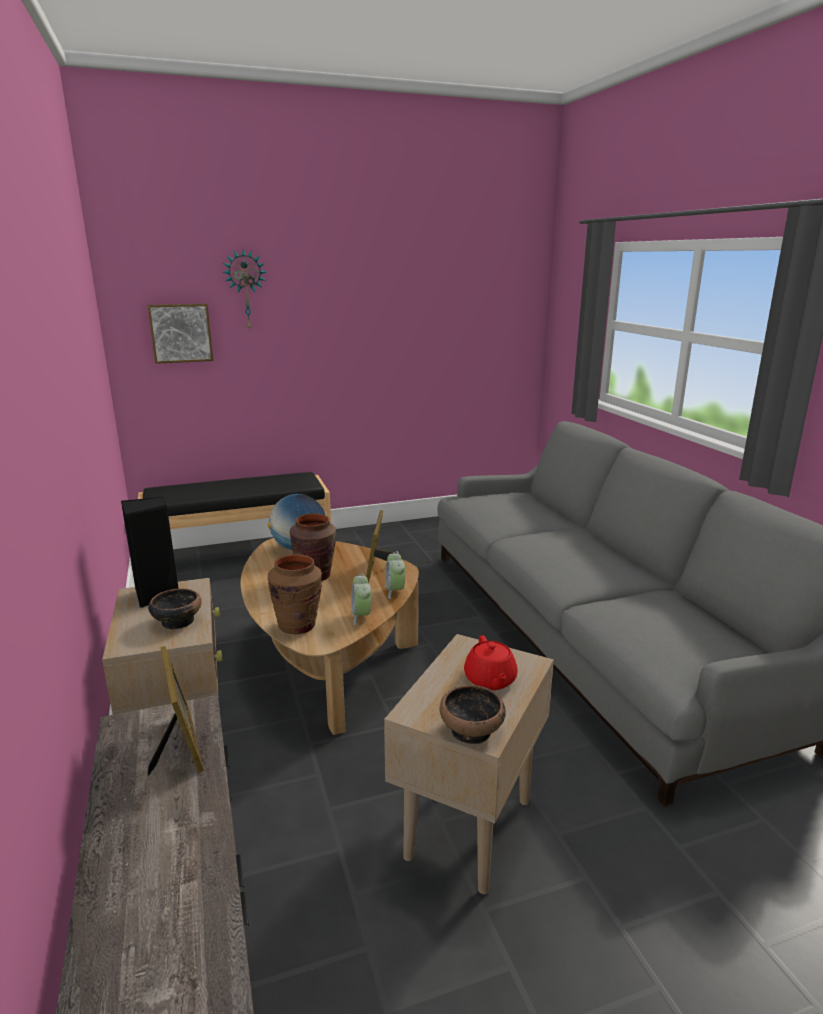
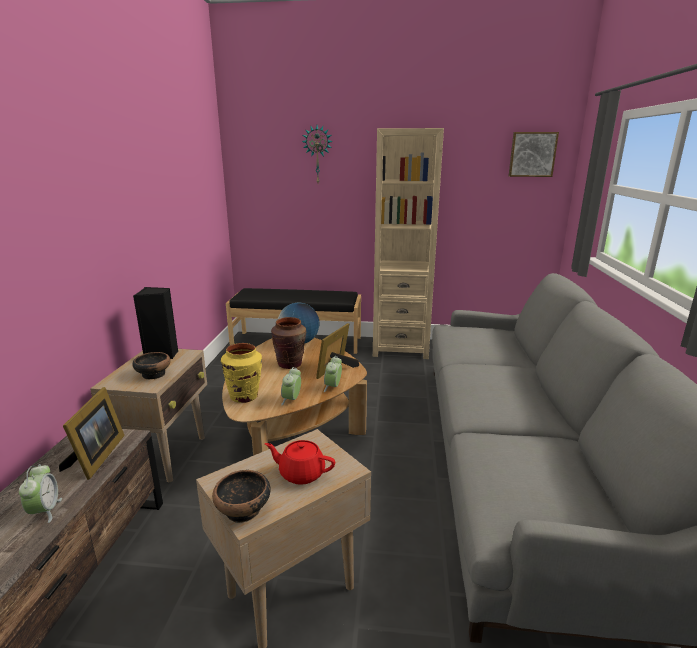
camera: 25 degrees right, 0 degrees up
picture [147,304,213,364] -> picture moved to [509,132,559,177]
brown vase [268,554,322,634] -> yellow vase [221,343,262,403]
red teapot [464,636,518,690] -> red teapot turned 90 degrees clockwise [265,440,335,485]
none -> alarm clock [19,464,62,523]
none -> beige bookcase [373,128,444,359]

